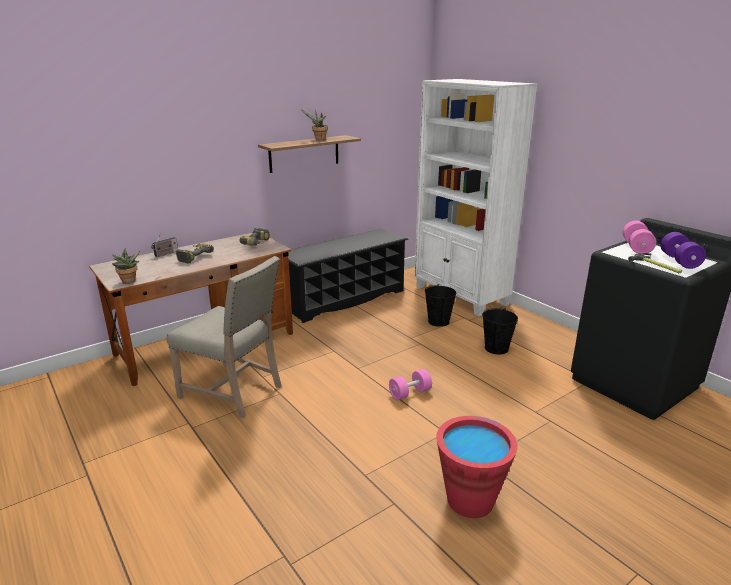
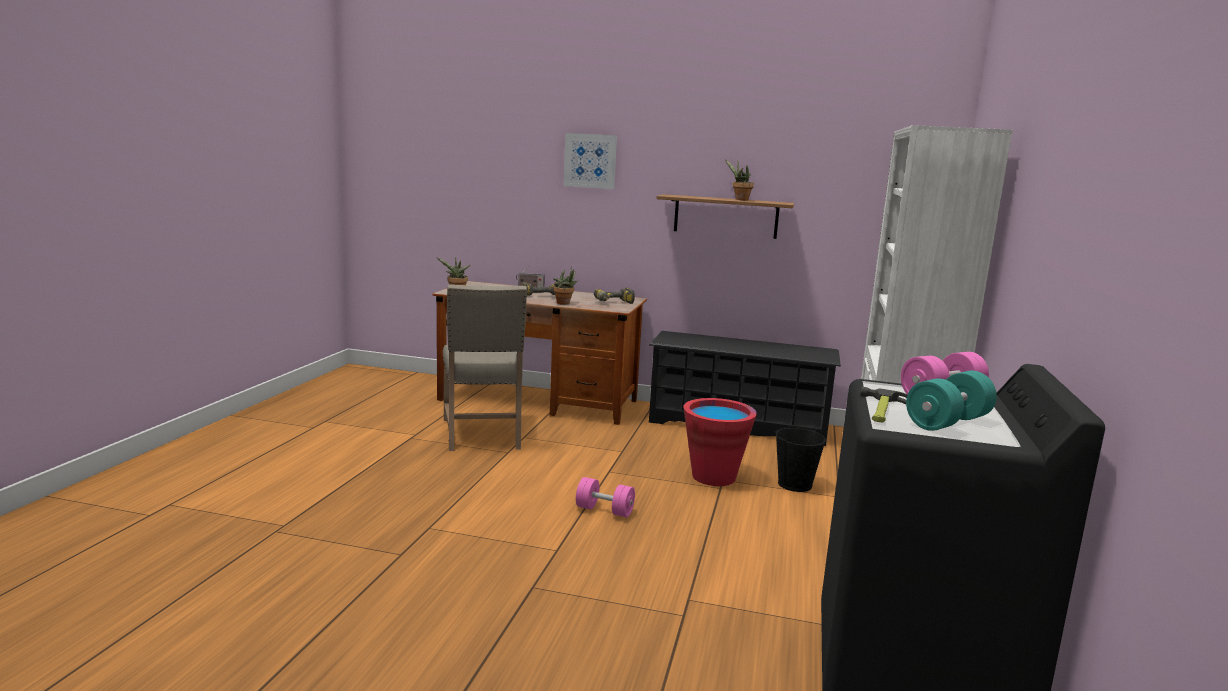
camera: 50 degrees right, 10 degrees down
red bucket [436,416,518,518] -> red bucket moved to [684,398,757,486]
black bucket [482,308,518,354] -> none
purple dumbbell [660,232,706,269] -> turquoise dumbbell [906,371,997,431]
none -> potted plant [553,266,579,305]
none -> picture [564,133,617,189]

